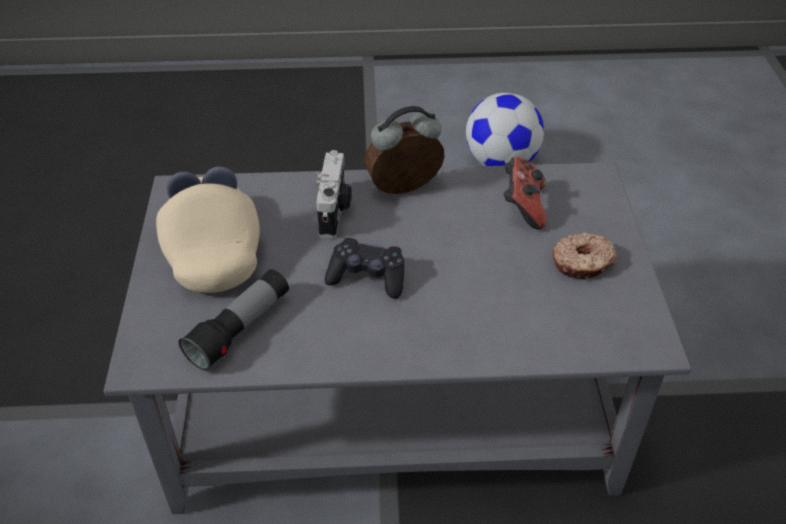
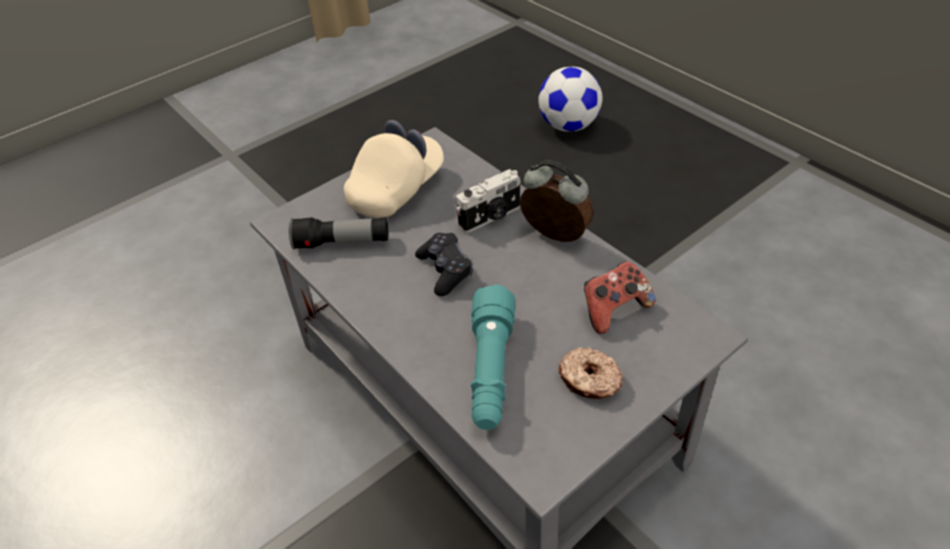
camera: 55 degrees right, 0 degrees up
football [466,93,544,166] -> football moved to [538,67,602,132]
none -> turquoise flashlight [471,285,515,430]

